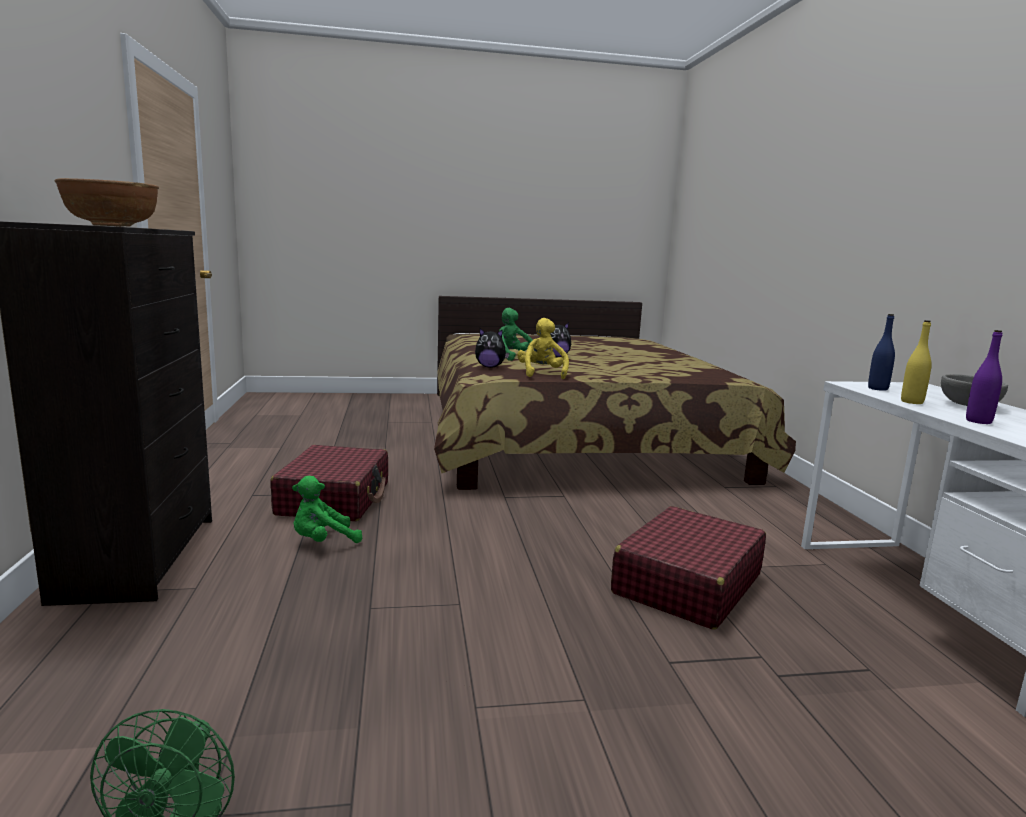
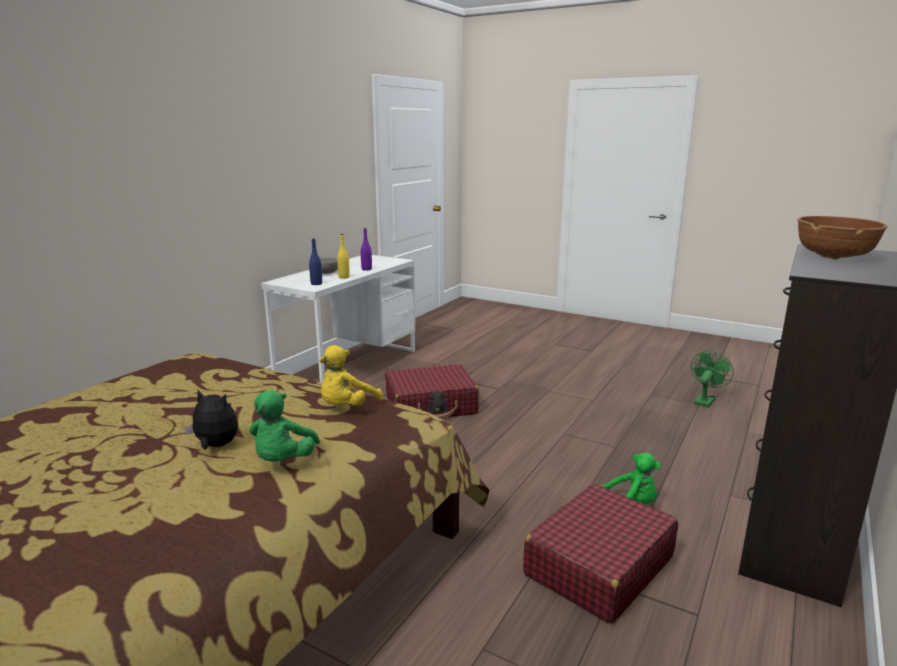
camera: 140 degrees left, 5 degrees up
plush toy [475,328,509,368] -> none

